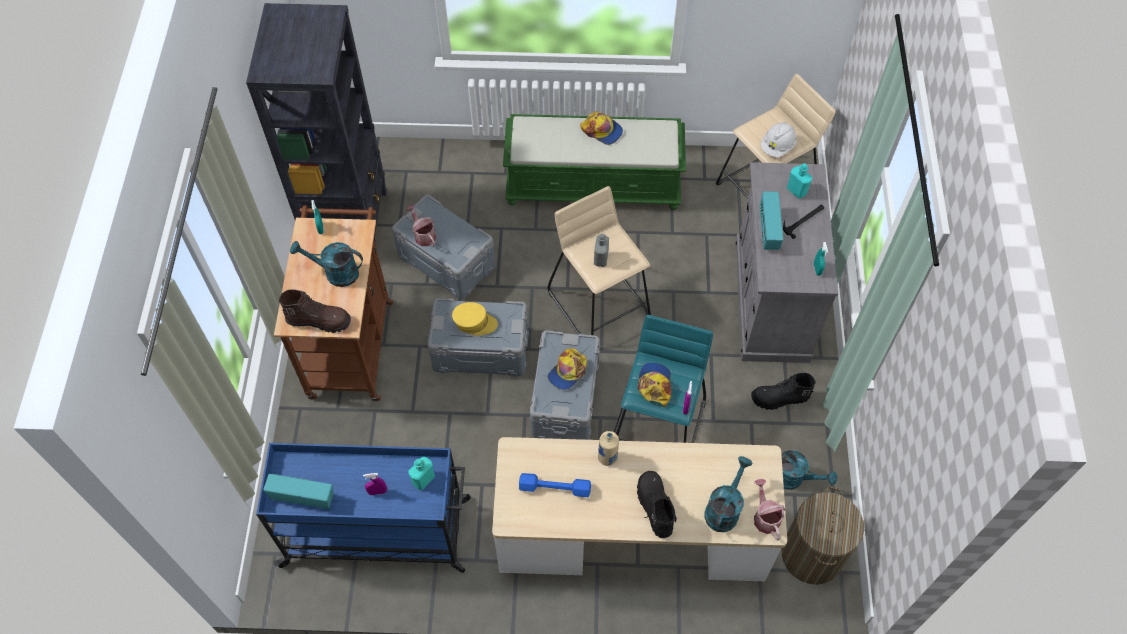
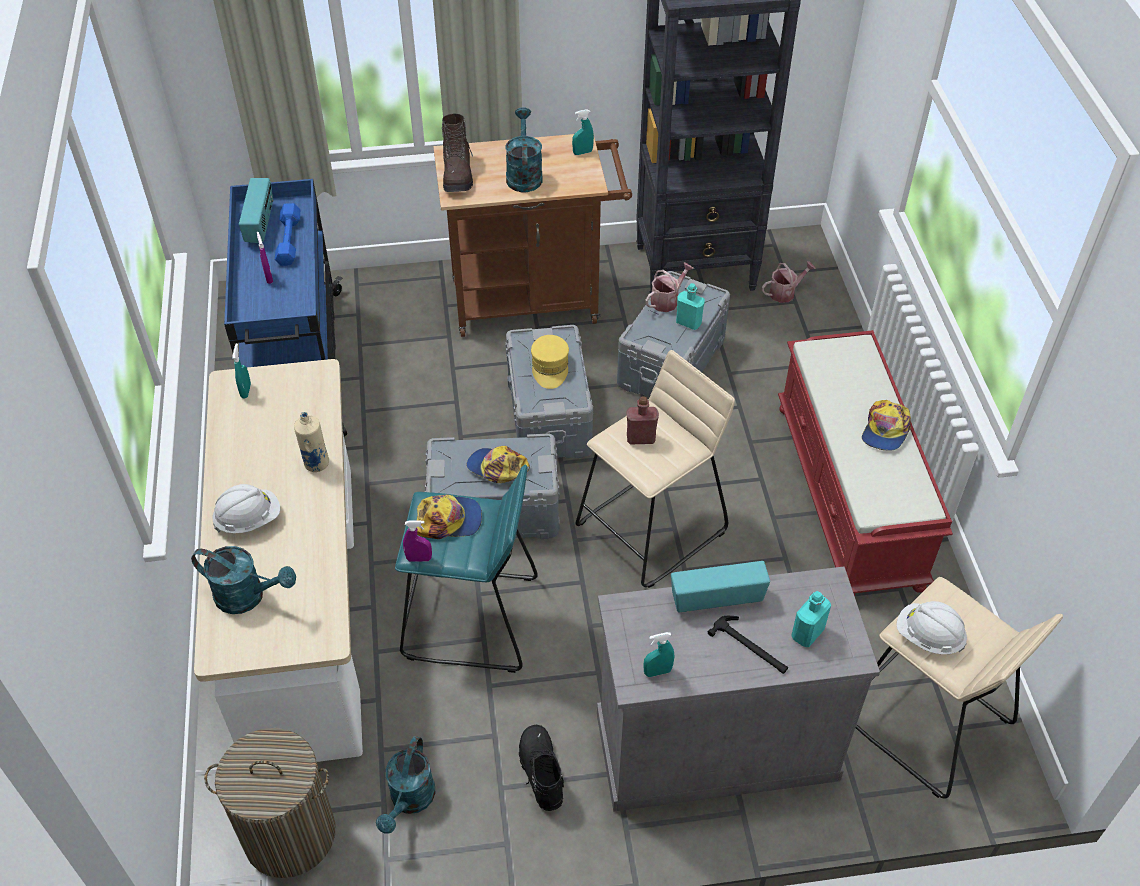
camera: 80 degrees right, 10 degrees down
turquoise bottle [408,457,435,490] -> turquoise bottle moved to [676,283,705,330]
green bench [503,114,686,210] -> red bench [778,330,953,596]
blue dumbbell [519,473,591,497] -> blue dumbbell moved to [275,203,300,266]
grey bottle [594,234,609,267] -> red bottle [626,397,659,445]
black boot [637,471,677,538] -> white hard hat [212,484,280,533]
watering can [754,479,785,540] -> watering can moved to [762,261,816,303]
none -> turquoise spray bottle [232,344,251,399]

